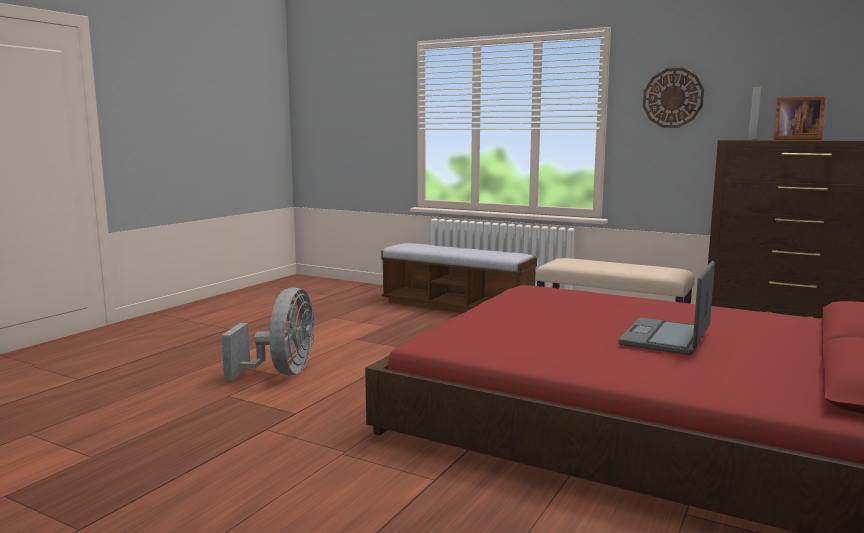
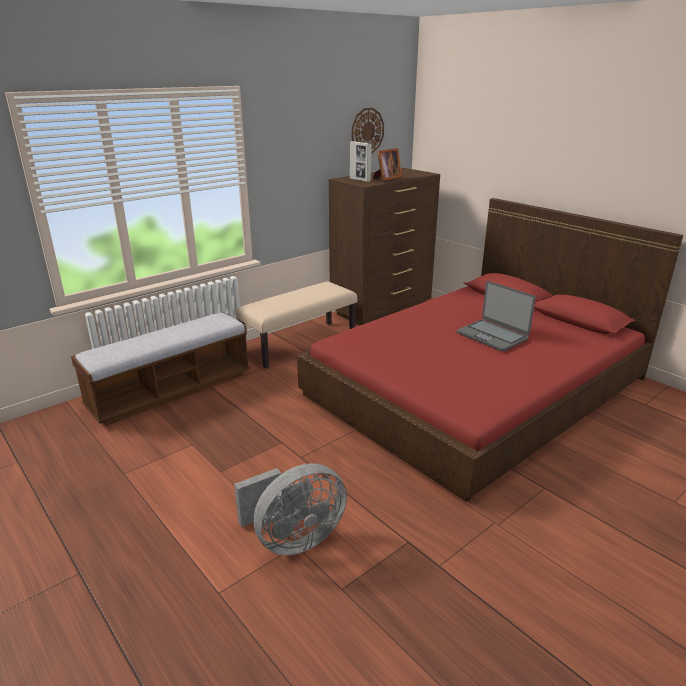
camera: 70 degrees left, 15 degrees up
grey fan [221,288,314,381] -> grey fan turned 120 degrees clockwise [234,463,347,556]
wall clock [643,68,704,128] -> wall clock moved to [352,108,384,154]

